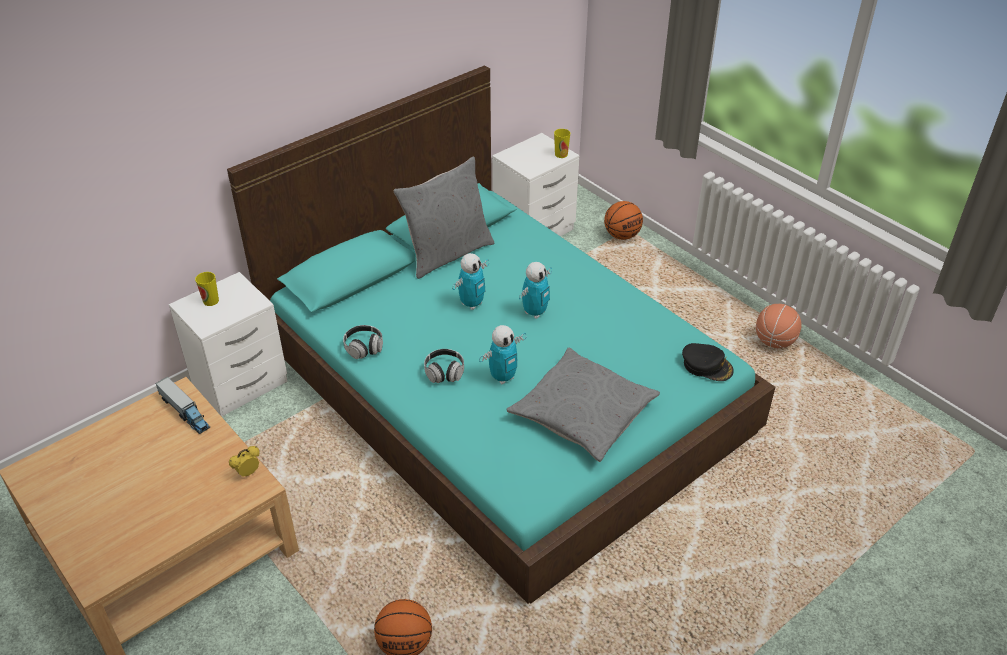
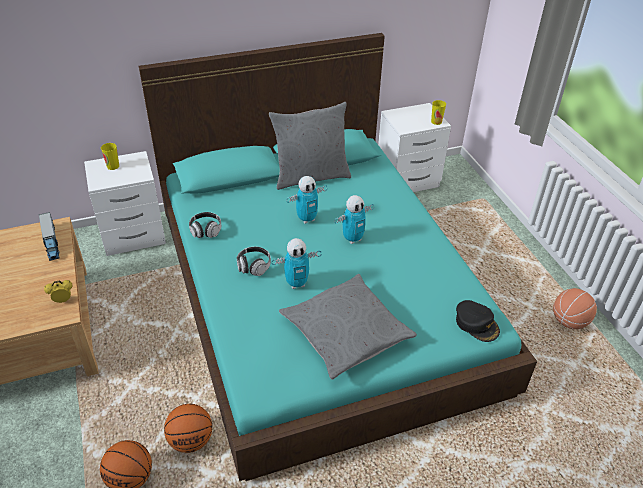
camera: 20 degrees right, 0 degrees up
basketball [604,201,643,240] -> basketball moved to [164,404,212,453]

